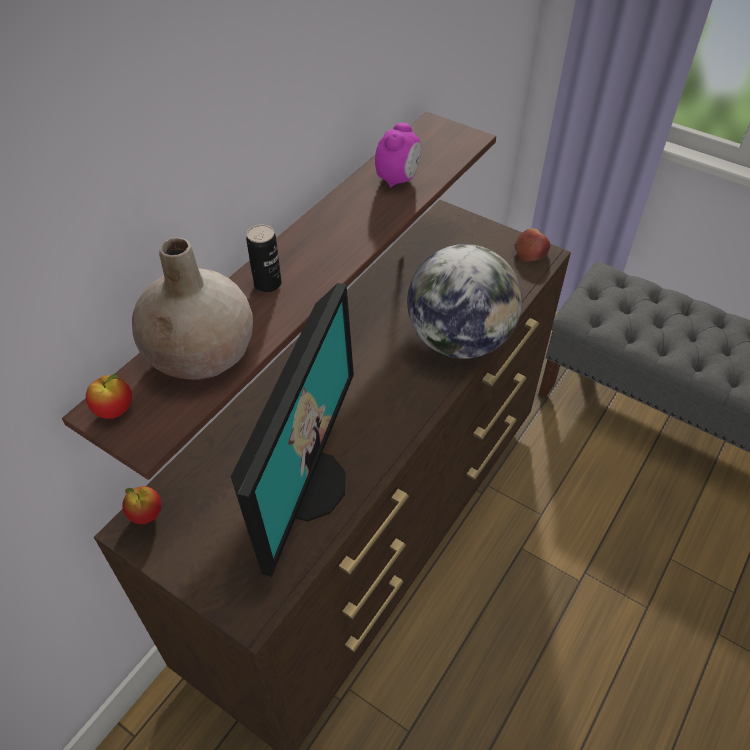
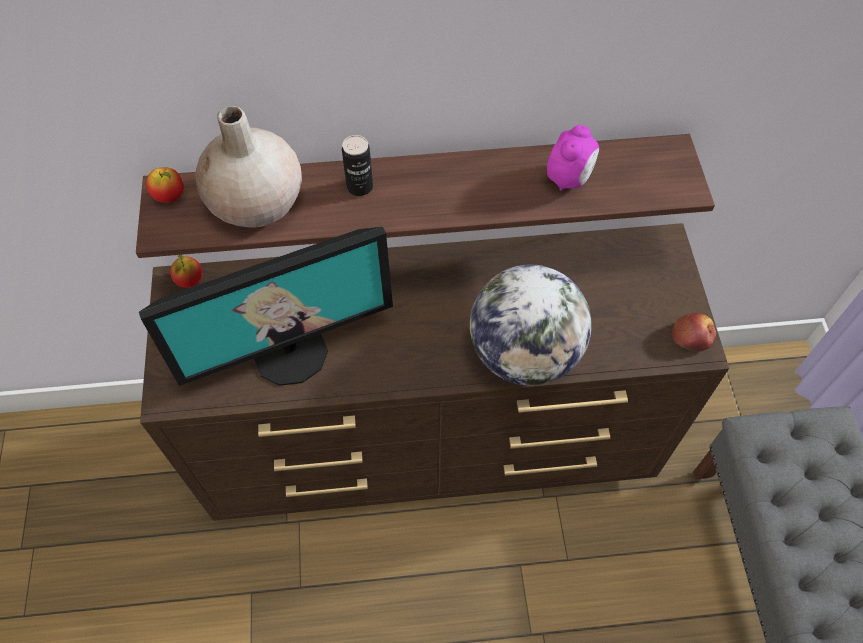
camera: 50 degrees right, 10 degrees up
alarm clock [375,123,421,188] -> alarm clock turned 45 degrees counterclockwise [547,125,599,191]

